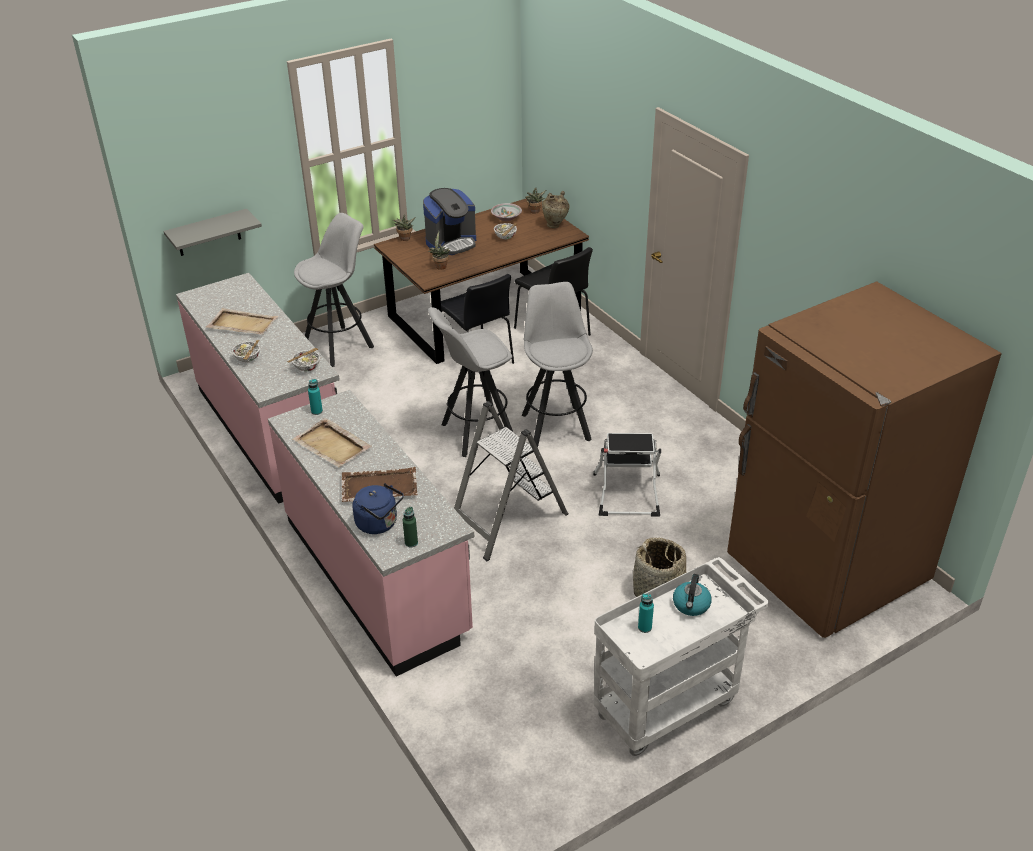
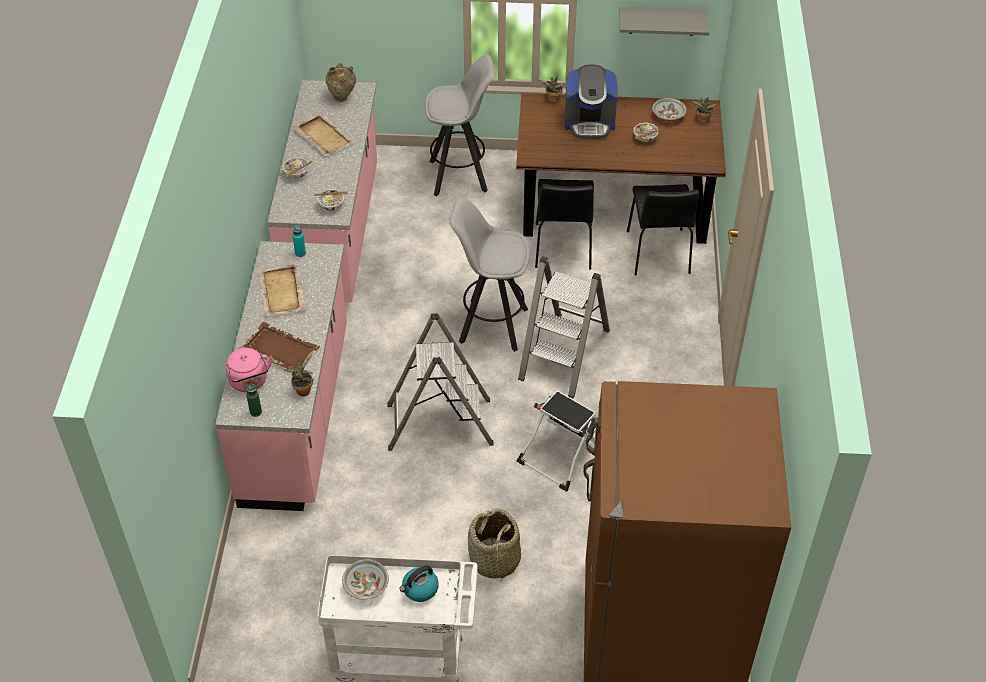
camera: 35 degrees right, 10 degrees up
grey shelf [163,209,262,256] -> grey shelf moved to [620,7,710,36]
blue kettle [352,483,404,534] -> pink kettle [226,348,272,392]
potted plant [428,231,450,270] -> potted plant moved to [284,350,314,396]
grey stool [521,282,593,447] -> grey step ladder [518,256,610,398]
beige vase [542,191,570,228] -> beige vase moved to [326,63,356,102]
turquoise bottle [638,594,654,633] -> bowl [342,559,389,600]

